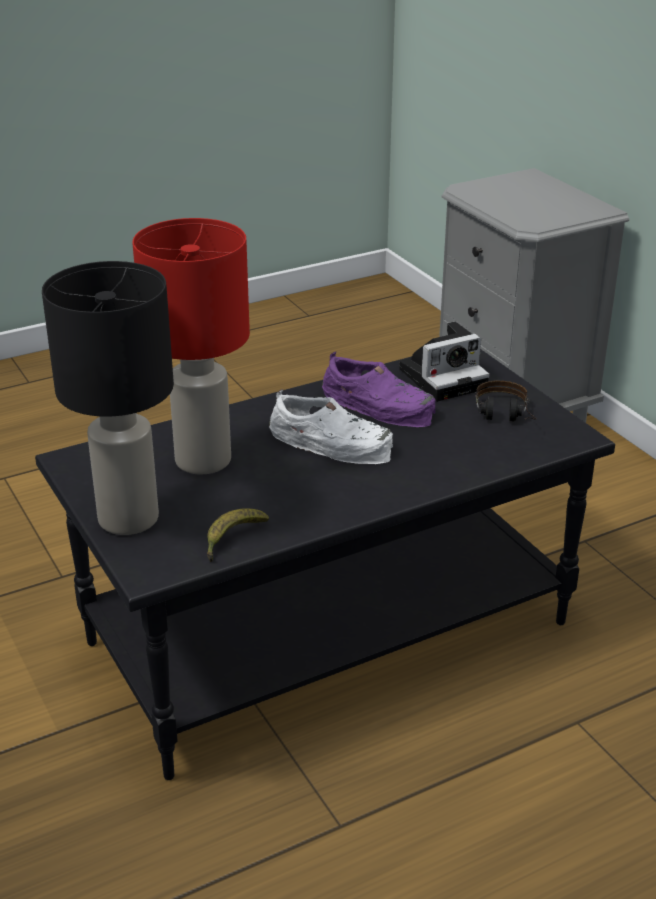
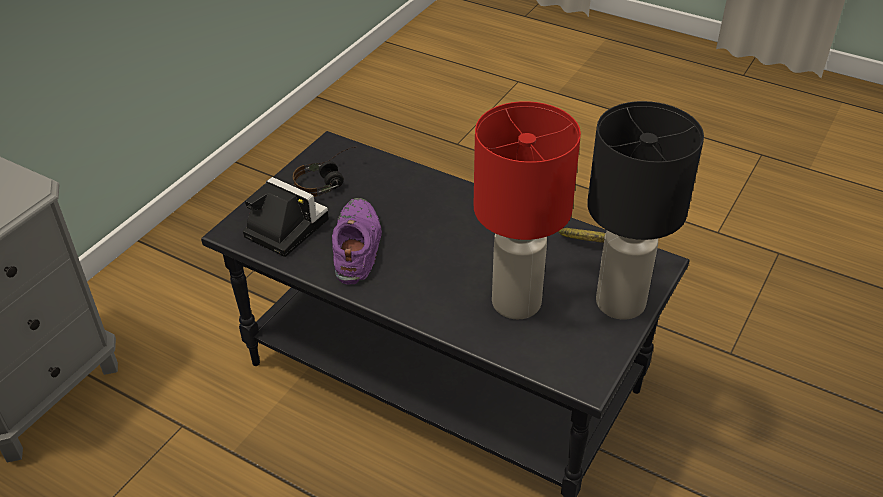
camera: 120 degrees left, 10 degrees up
white shoe [269,389,393,464] -> none

